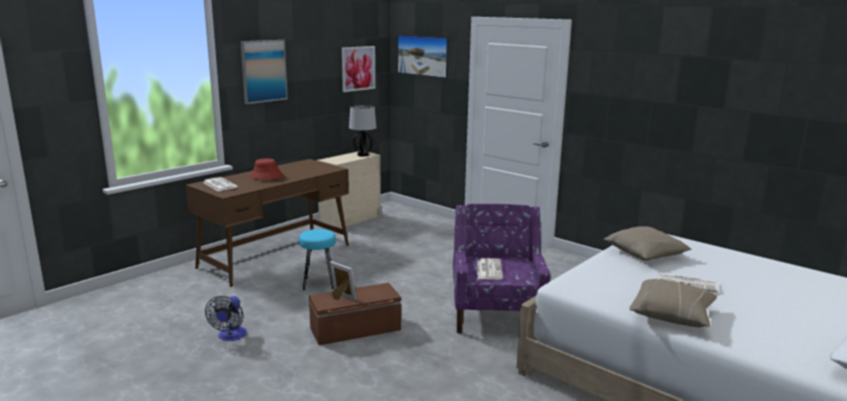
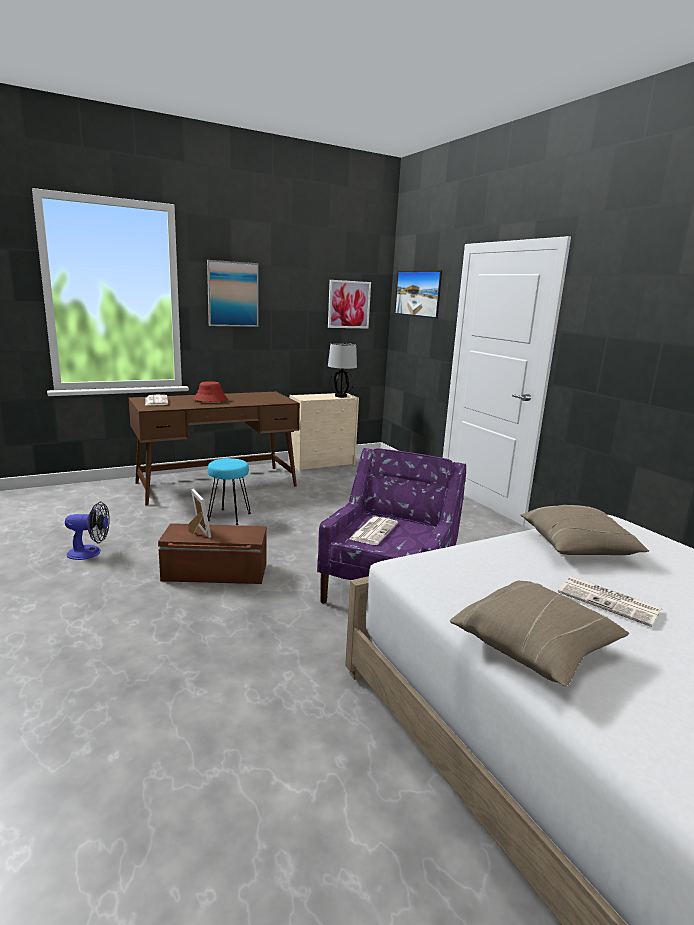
camera: 20 degrees right, 0 degrees up
fan [205,296,247,341] -> fan turned 120 degrees counterclockwise [65,502,110,560]

